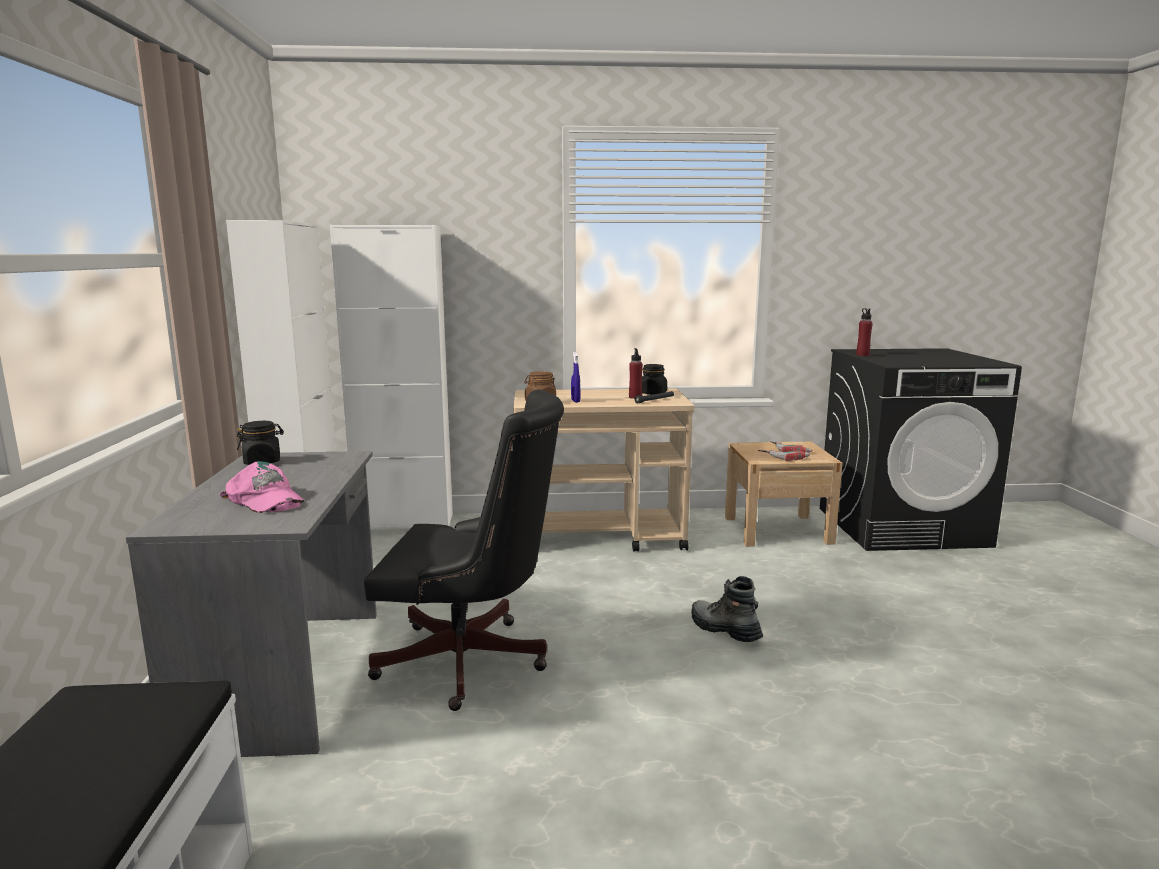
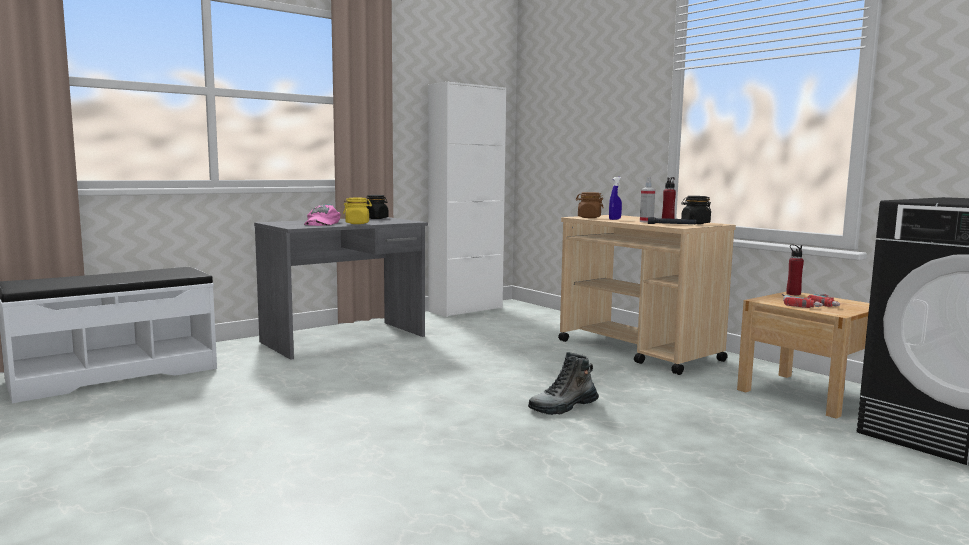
camera: 55 degrees right, 5 degrees down
white cabinet [330,225,453,529] -> none
black office chair [364,389,564,711] -> none
boot [691,576,763,642] -> boot turned 135 degrees counterclockwise [528,352,599,415]
red bottle [856,308,873,356] -> red bottle moved to [786,244,804,295]
none -> yellow jar [343,198,372,224]
none -> spray bottle [640,177,655,223]

